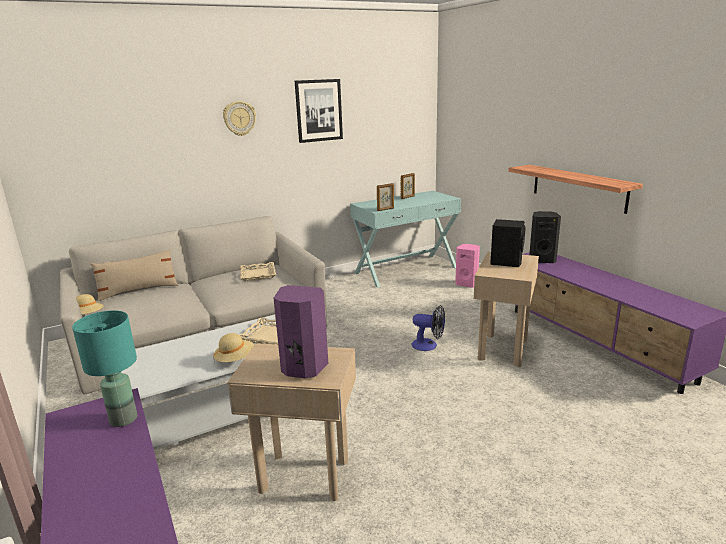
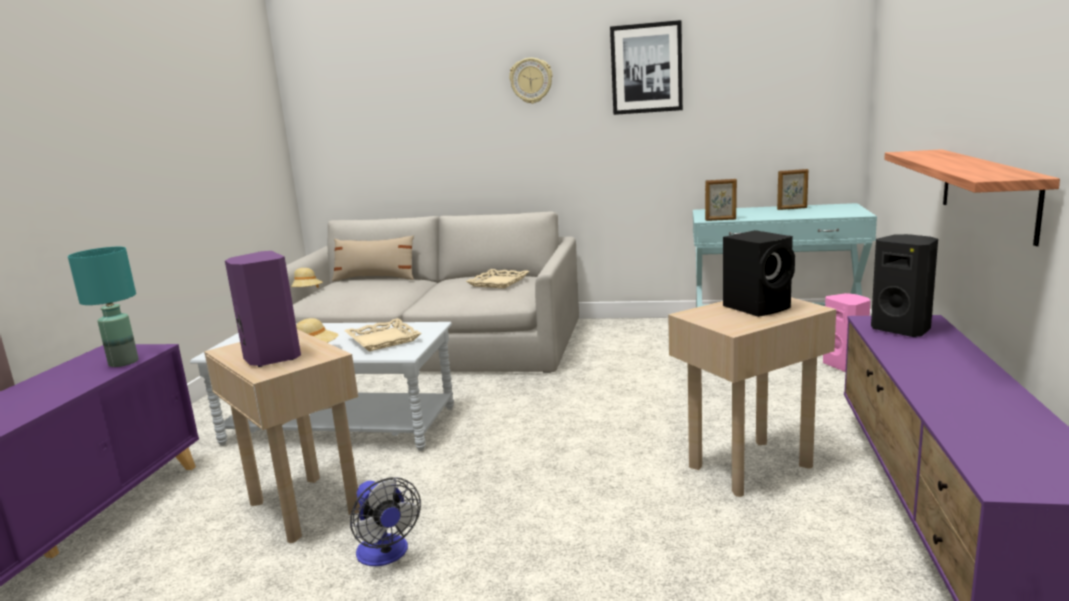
camera: 40 degrees right, 5 degrees down
fan [411,305,445,351] -> fan moved to [350,477,421,566]

